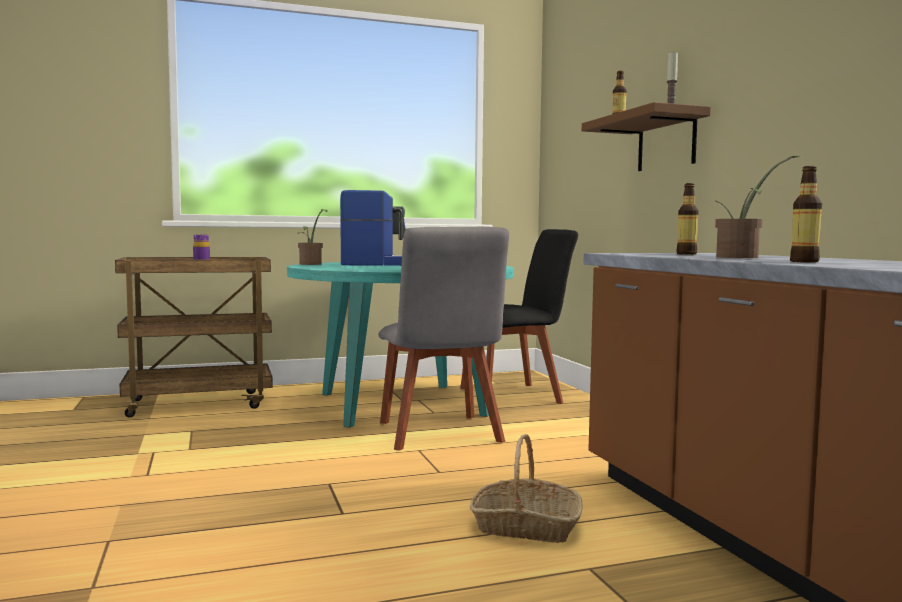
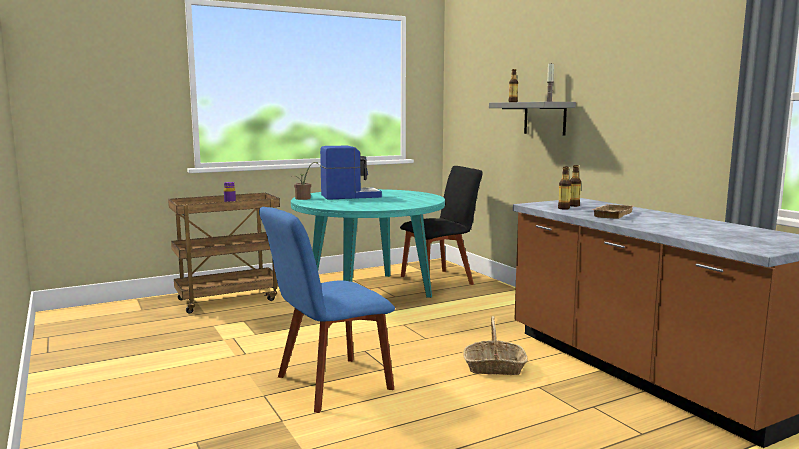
camera: 10 degrees left, 5 degrees up
grey chair [378,227,509,451] -> none
brown shelf [582,102,711,171] -> grey shelf [489,102,576,136]
potted plant [703,156,805,258] -> beige tray [592,204,634,219]
bottle [790,166,822,262] -> bottle moved to [558,167,571,210]
none -> blue chair [259,207,395,413]

